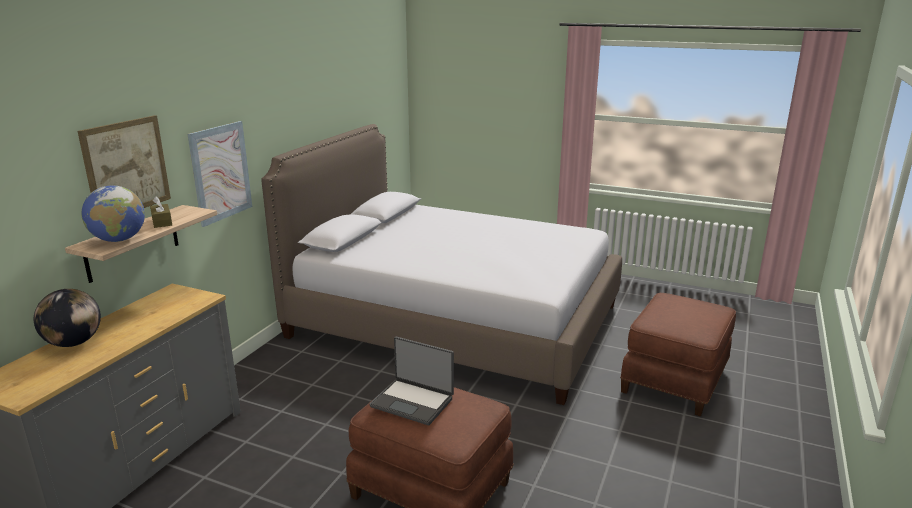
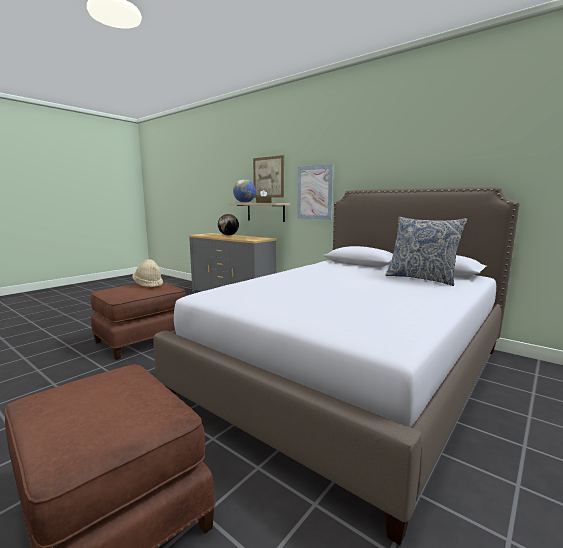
camera: 105 degrees right, 10 degrees down
laptop [369,337,454,425] -> beige hat [132,259,163,287]
none -> pillow [386,217,468,286]

